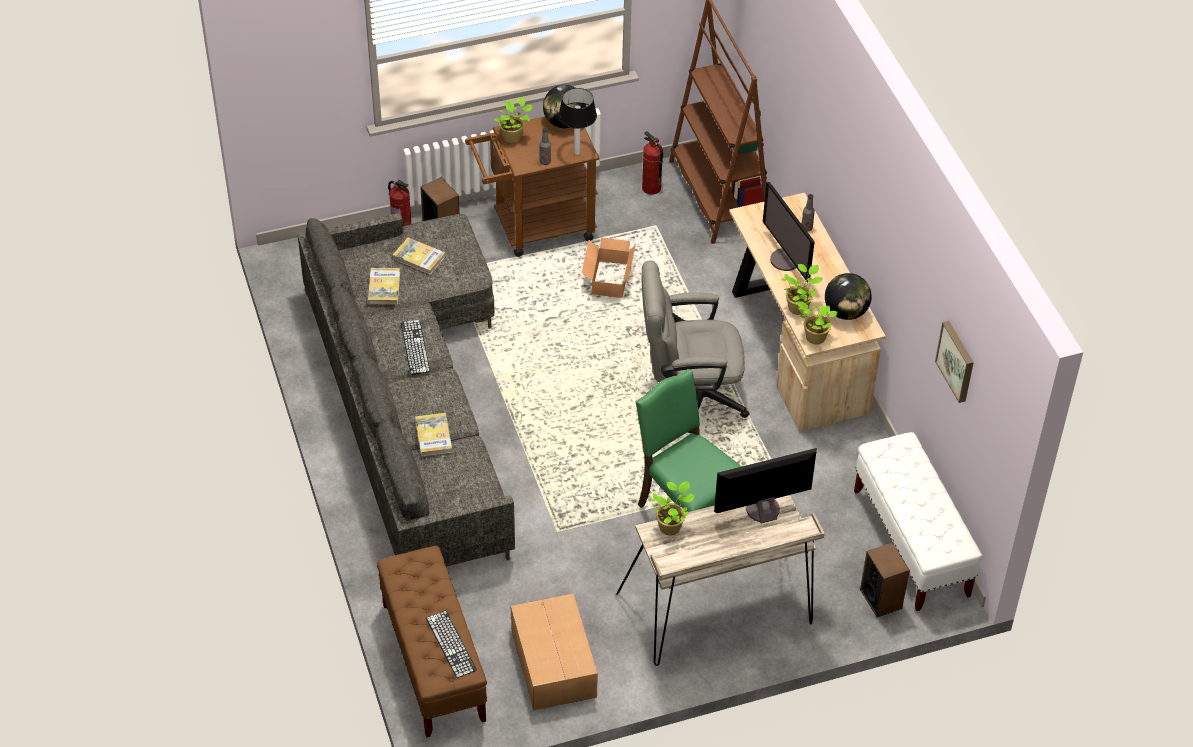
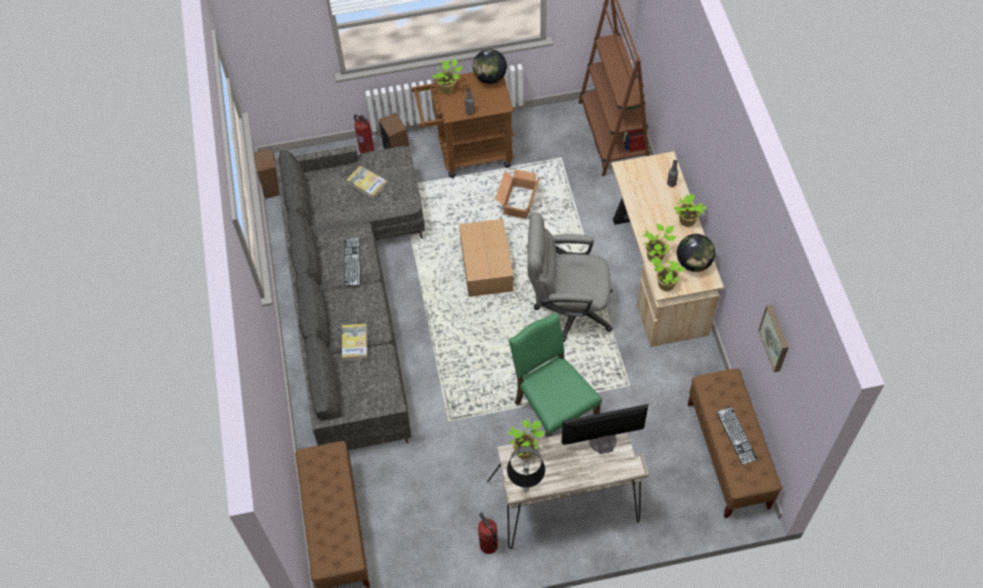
camera: 10 degrees right, 10 degrees up
book [368,268,400,304] -> none
keyboard [426,610,477,678] -> keyboard moved to [716,407,758,465]
cardboard box [511,594,598,710] -> cardboard box moved to [459,219,513,297]
table lamp [558,88,597,155] -> table lamp moved to [507,446,545,492]
fire extinguisher [642,131,663,195] -> fire extinguisher moved to [478,512,498,554]
monitor [763,182,815,282] -> none
white bench [854,432,983,611] -> brown bench [688,368,782,518]
speaker [860,543,910,617] -> speaker moved to [254,148,279,199]
none -> potted plant [674,194,707,227]

